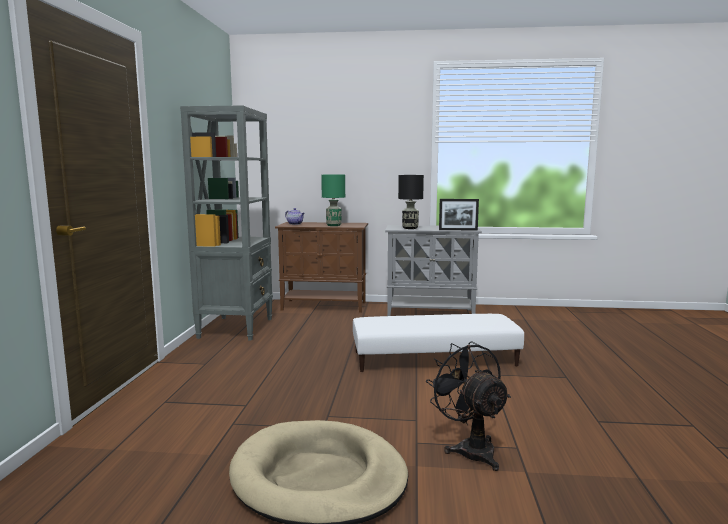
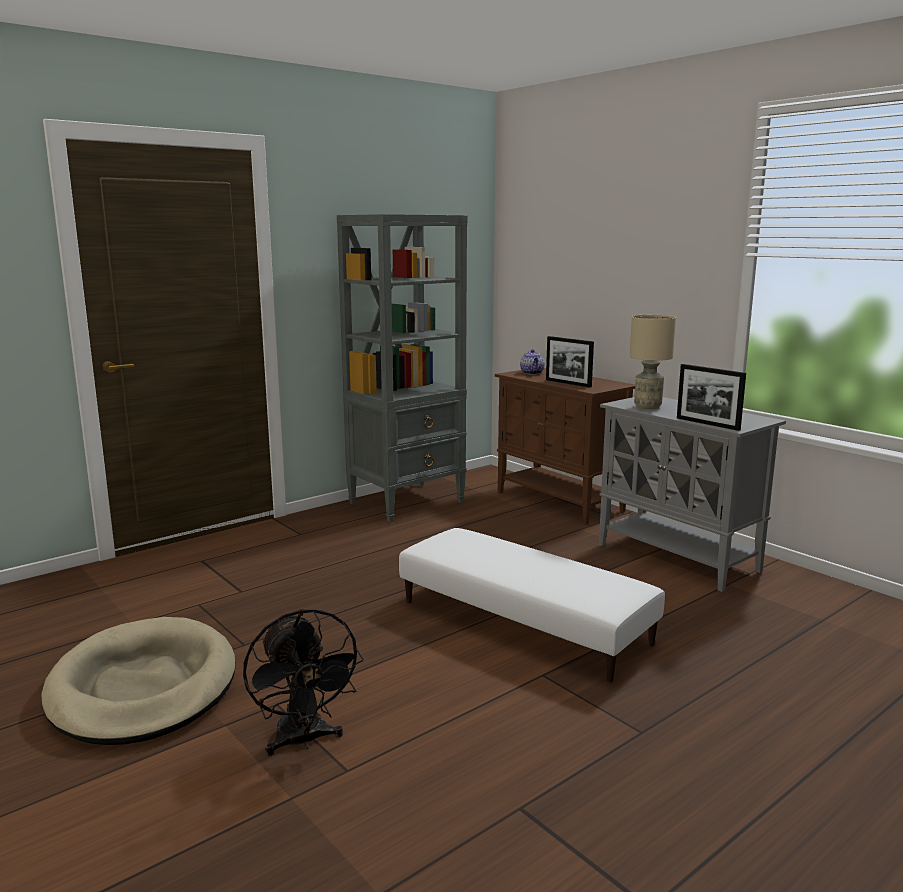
camera: 45 degrees right, 5 degrees up
green table lamp [321,174,345,226] -> picture frame [546,336,594,388]
black table lamp [398,175,424,229] -> beige table lamp [629,315,676,409]
black fan [426,341,511,471] -> black fan turned 135 degrees clockwise [243,609,364,756]

